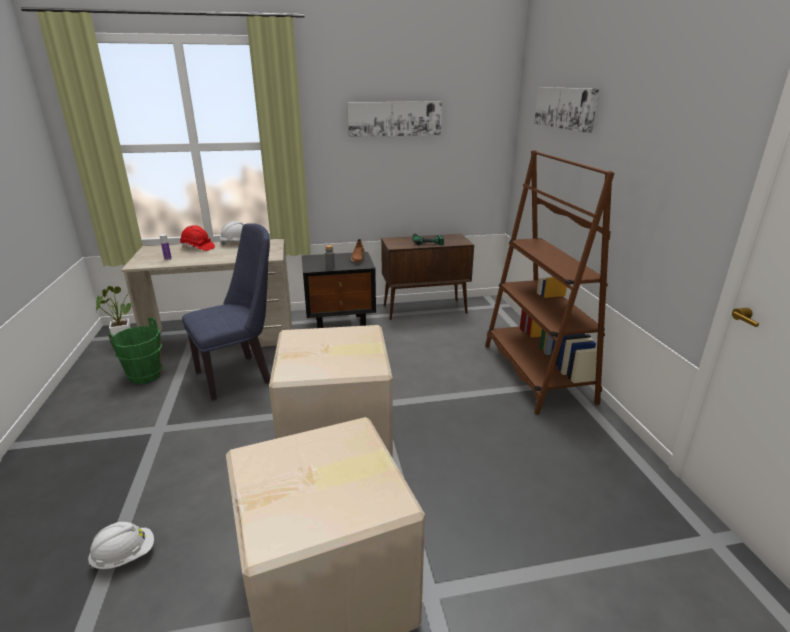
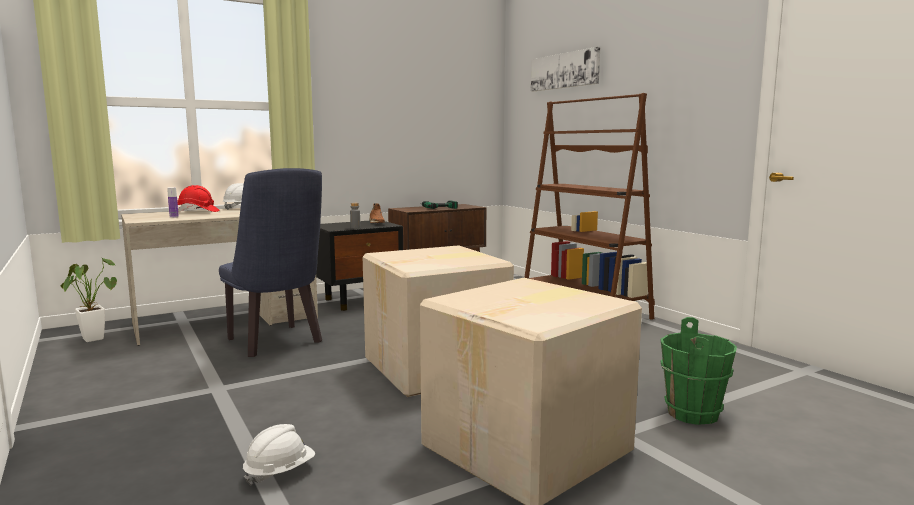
camera: 20 degrees left, 15 degrees down
green bucket [108,317,163,384] -> green bucket moved to [660,317,737,425]
blue chair [182,223,271,400] -> blue chair turned 105 degrees clockwise [219,168,322,357]
picture [347,102,442,137] -> none

